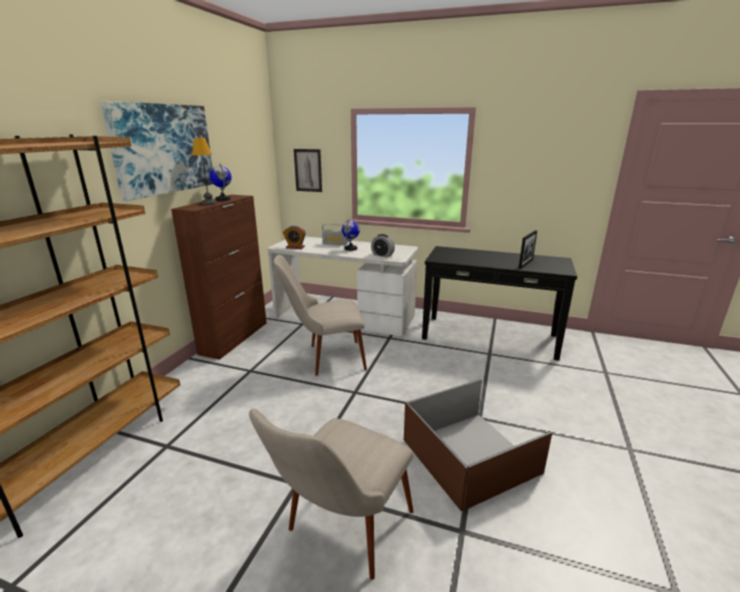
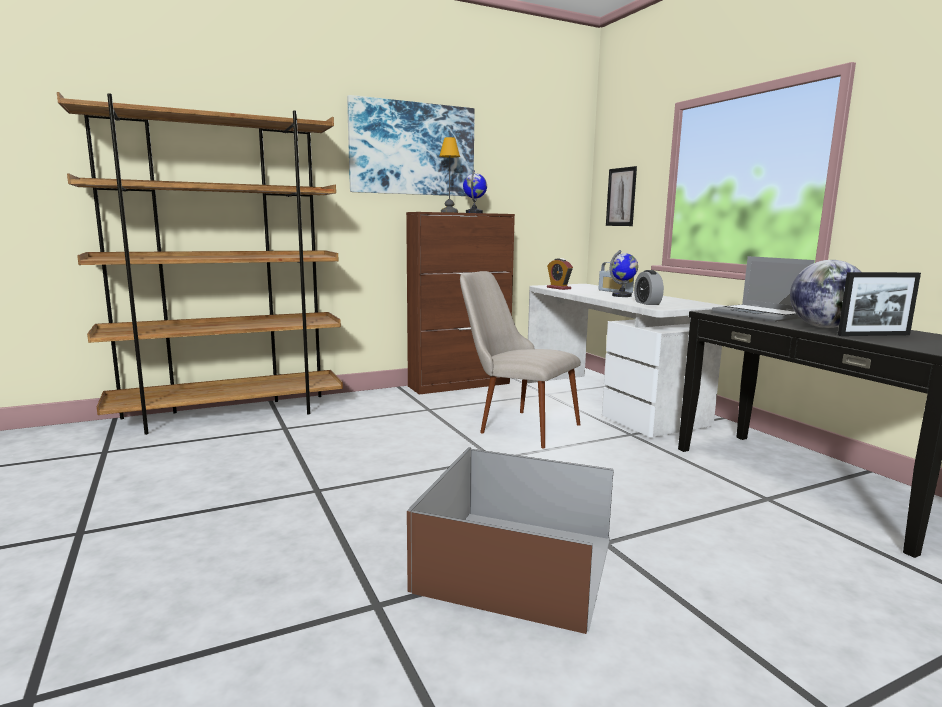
camera: 45 degrees right, 10 degrees down
beige chair [249,409,414,580] -> none
none -> laptop [712,256,815,322]
none -> globe [790,260,861,328]

